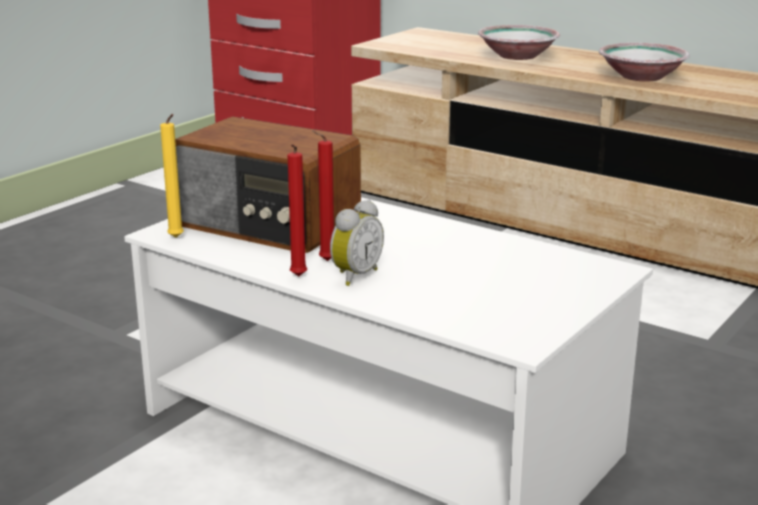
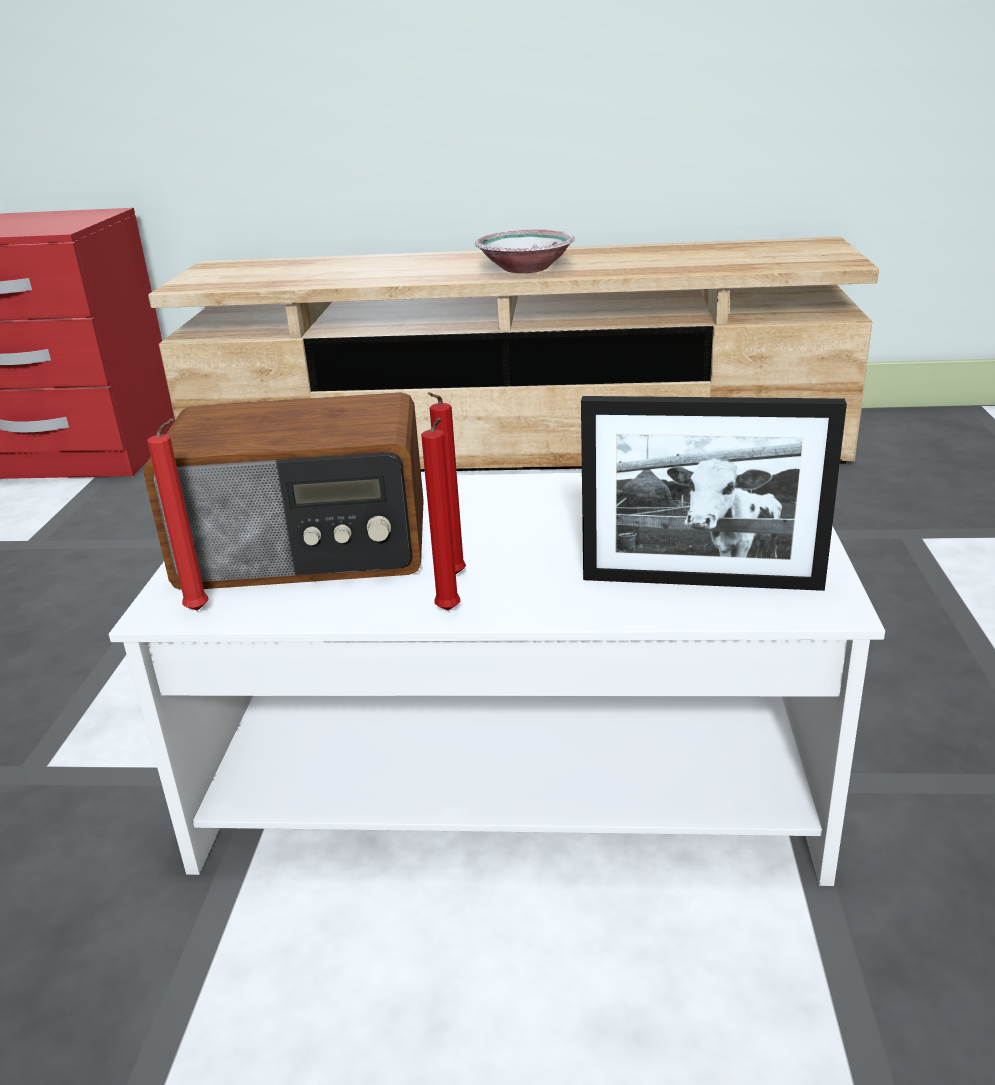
camera: 30 degrees left, 5 degrees up
yellow candle [160,114,184,238] -> red candle [147,418,208,611]
alarm clock [330,200,384,286] -> none
bowl [478,25,560,60] -> none
none -> picture frame [581,396,847,591]

